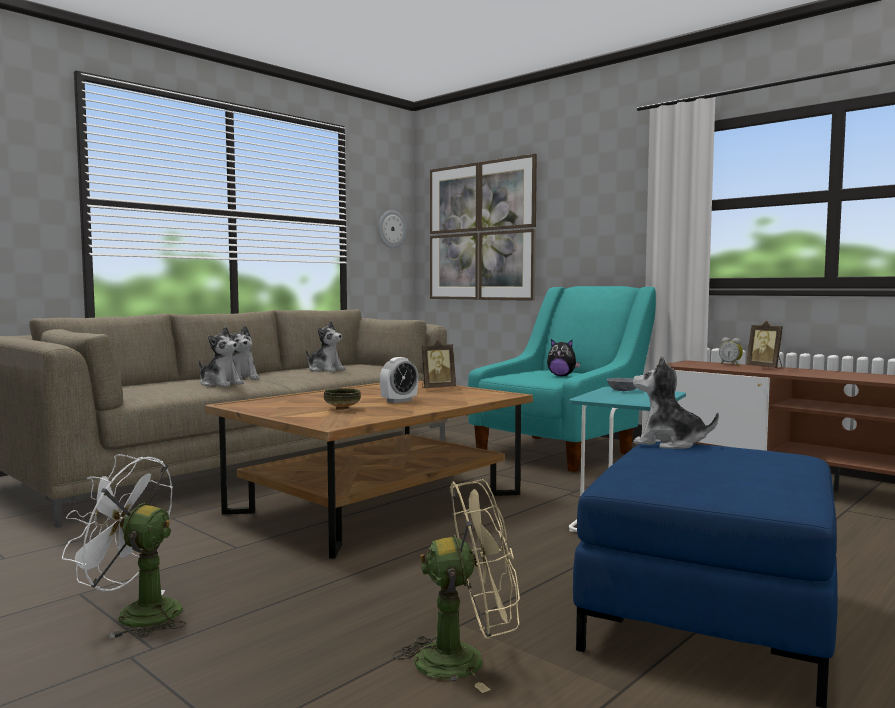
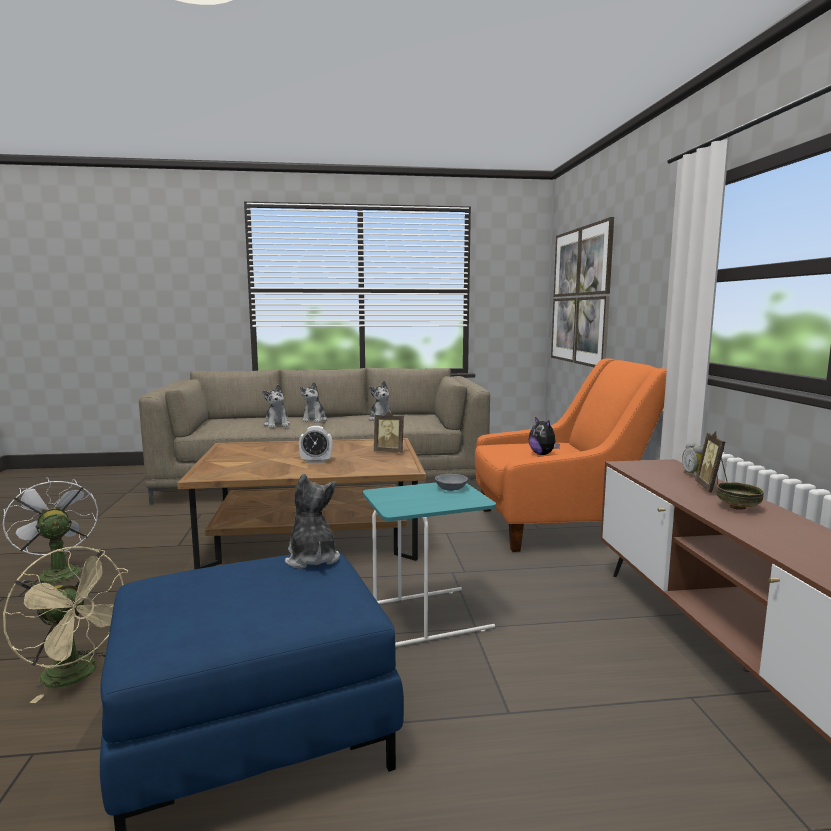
camera: 40 degrees right, 5 degrees up
bowl [324,388,361,410] -> bowl moved to [716,482,764,510]
wall clock [378,210,406,248] -> none
turquoise armchair [468,286,656,472] -> orange armchair [475,358,667,552]

